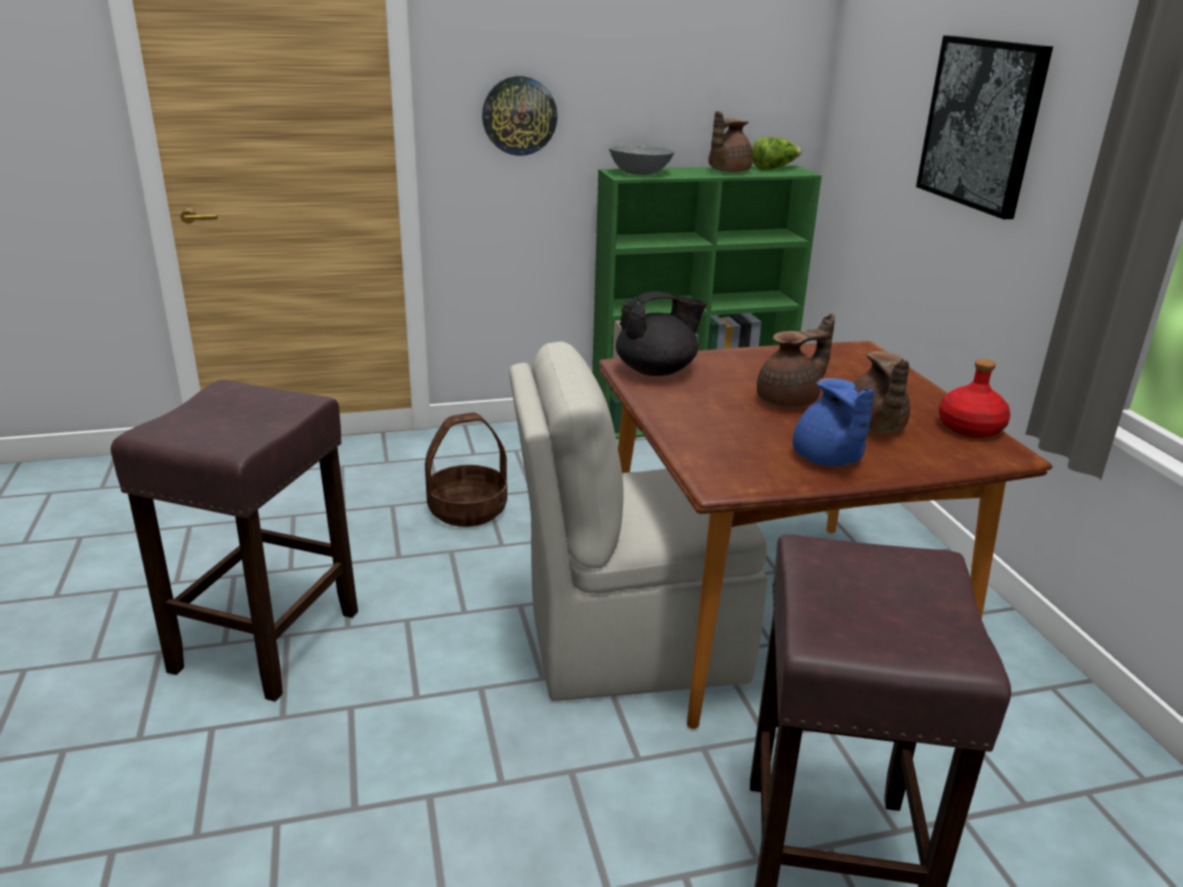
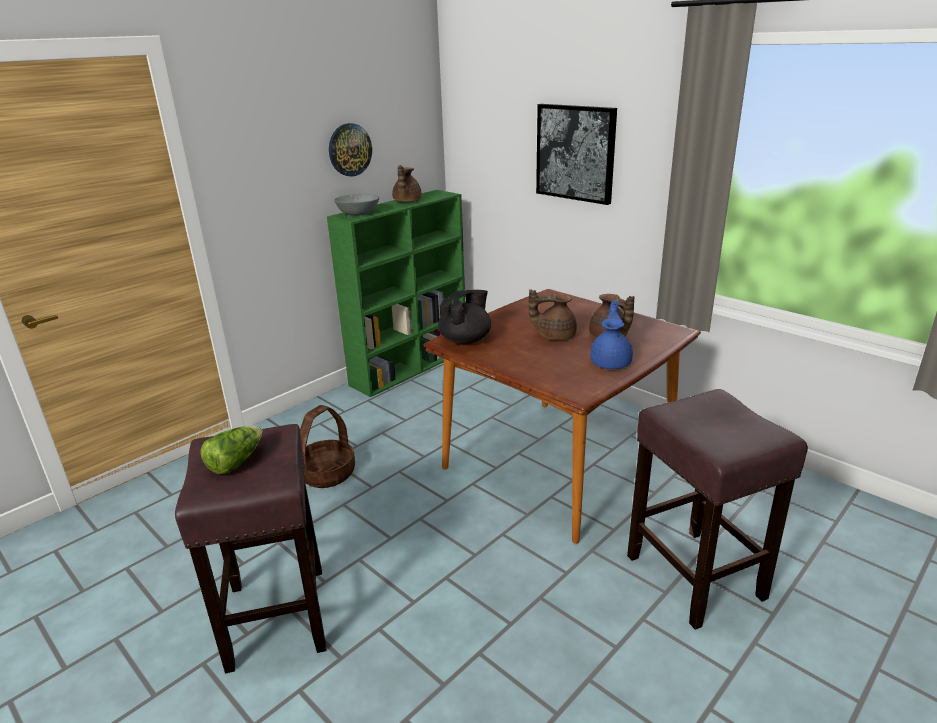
camera: 30 degrees left, 0 degrees up
wall clock [482,76,558,156] -> wall clock moved to [329,123,372,177]
beige chair [509,341,767,701] -> none
lettuce [752,137,802,170] -> lettuce moved to [200,426,263,474]
brown teapot [757,313,835,407] -> brown teapot turned 120 degrees counterclockwise [529,289,577,340]
blue teapot [793,378,874,466] -> blue teapot turned 120 degrees counterclockwise [590,300,633,369]
red bottle [939,359,1010,438] -> none

